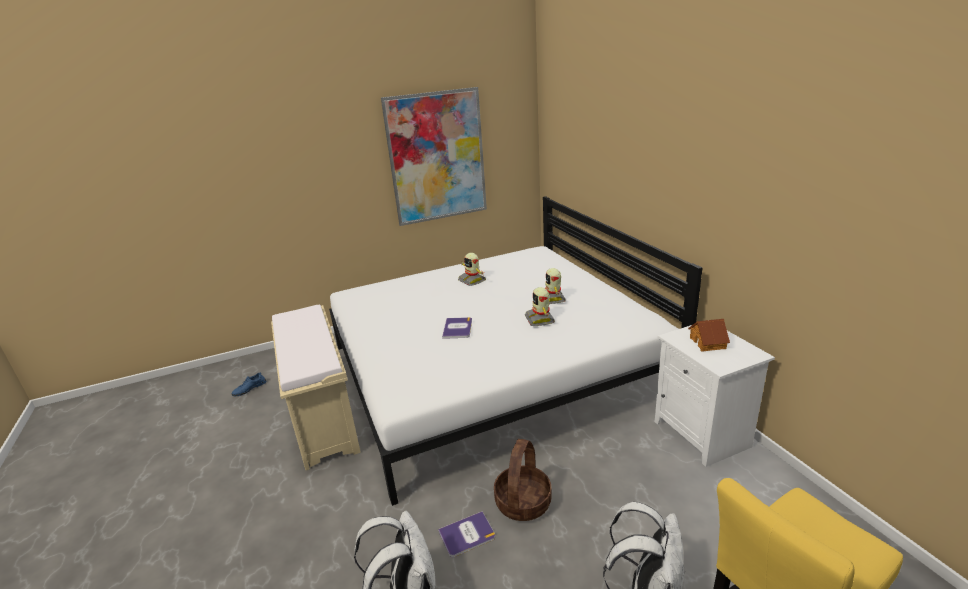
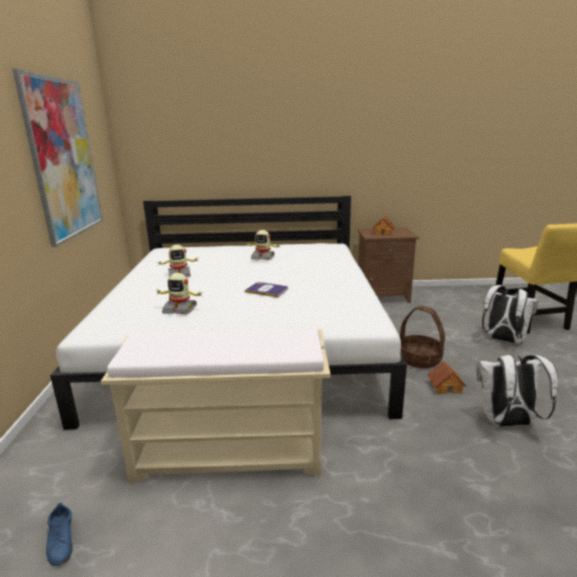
camera: 70 degrees left, 5 degrees down
book [438,512,495,557] -> toy house [427,361,466,394]
toy robot [525,287,555,326] -> toy robot moved to [155,273,202,315]
white nightstand [655,325,775,467] -> brown nightstand [358,228,419,303]

